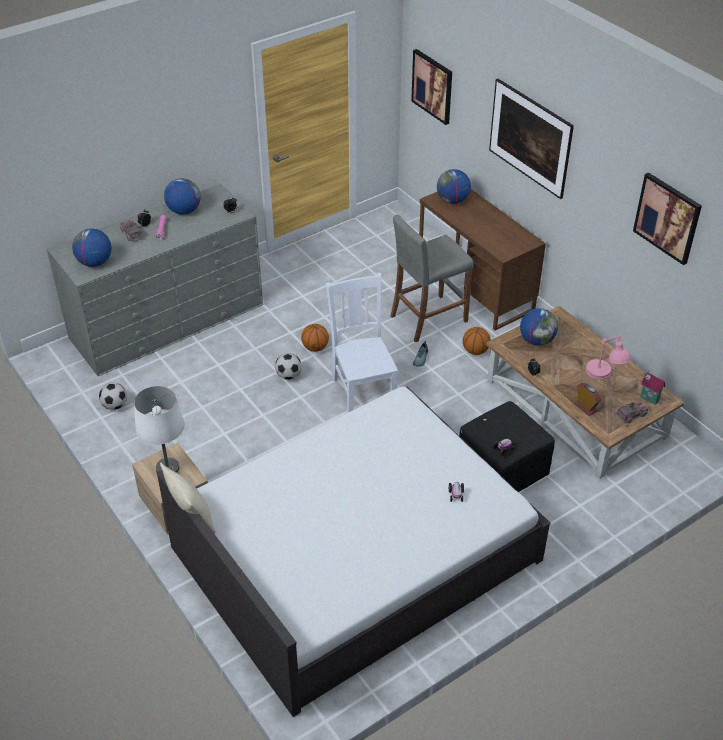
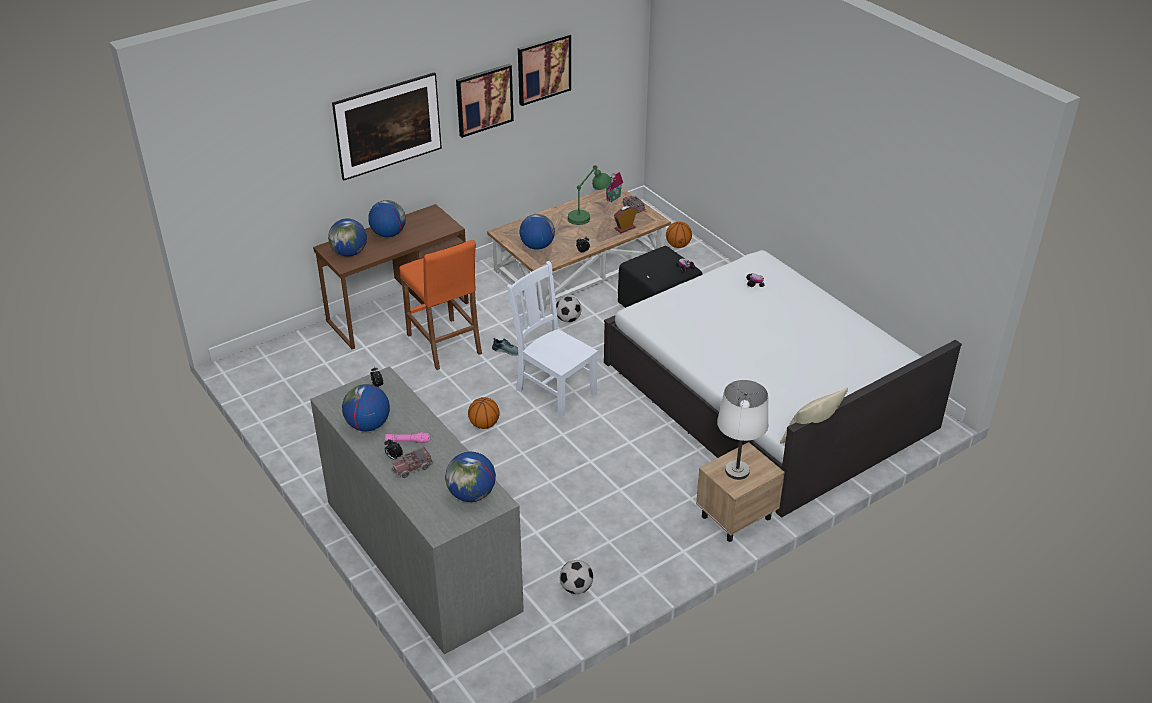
camera: 90 degrees left, 5 degrees down
football [275,353,302,380] -> football moved to [556,296,581,322]
white chair [326,273,398,413] -> white chair turned 60 degrees clockwise [507,261,598,418]
grey stool [390,215,473,342] -> orange stool [399,240,482,370]
picture [411,49,452,125] -> picture moved to [456,64,514,138]
basketball [463,327,491,355] -> basketball moved to [666,221,692,248]
pink table lamp [585,334,632,380] -> green table lamp [567,165,612,225]
none -> globe [368,200,406,237]

